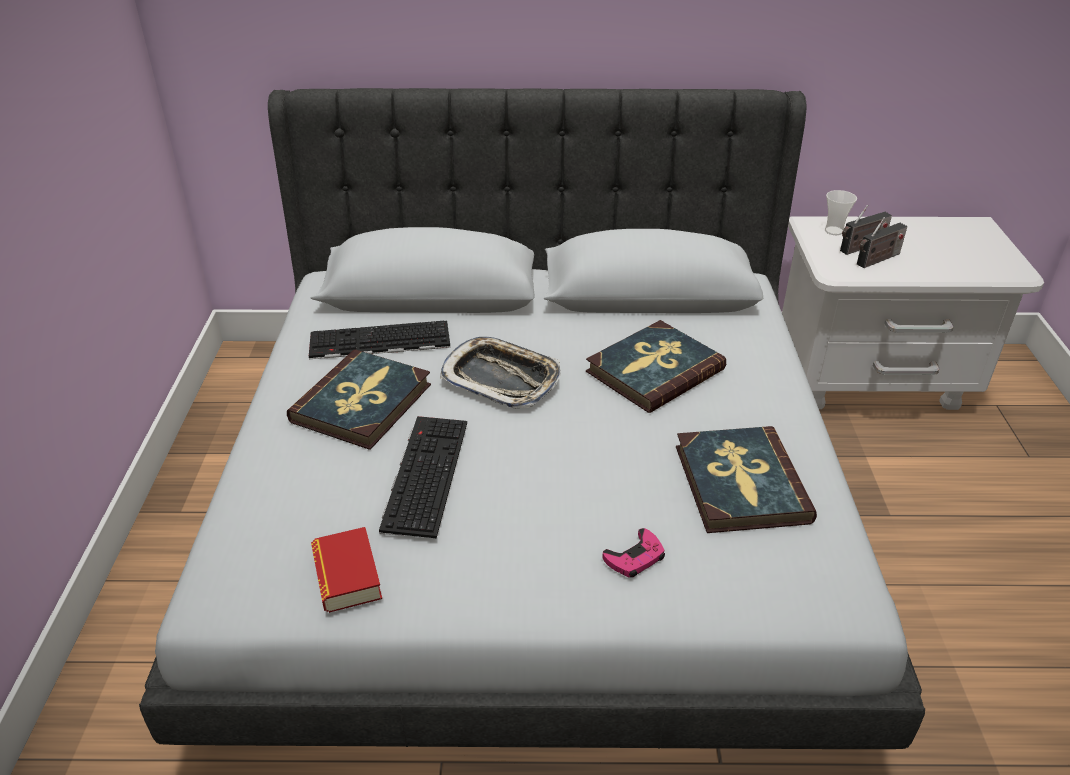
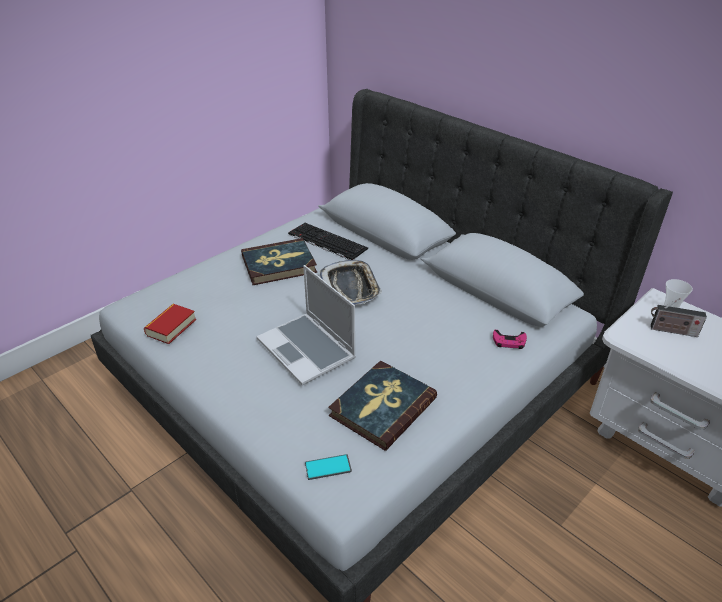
camera: 45 degrees right, 0 degrees up
keyboard [379,416,467,538] -> none
book [586,320,726,413] -> none
pink game controller [602,528,665,578] -> pink game controller moved to [493,330,527,349]
radio [857,217,907,268] -> none
none -> laptop [257,265,356,385]
none -> phone [305,454,352,480]

